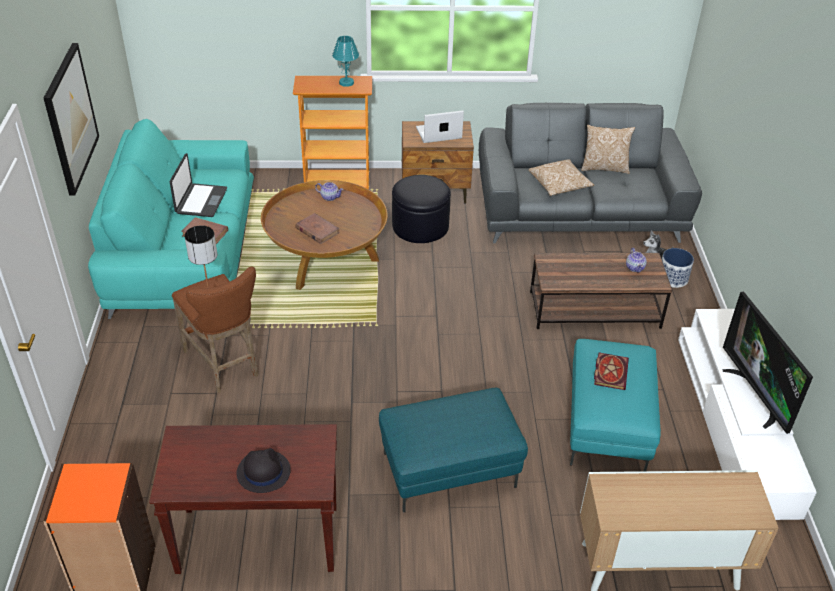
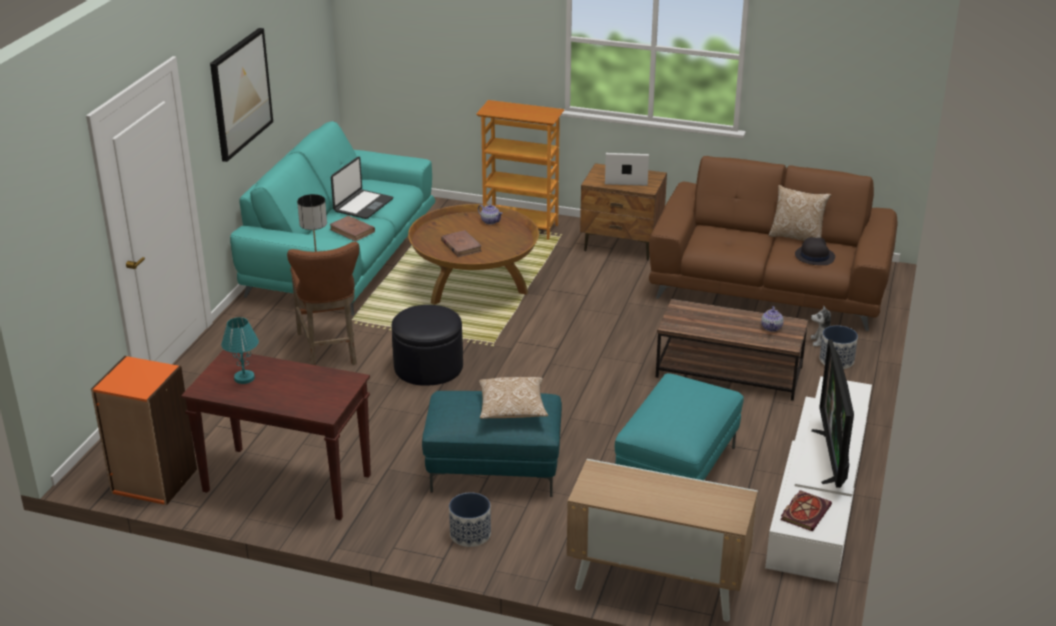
camera: 20 degrees right, 10 degrees down
black hat [236,448,291,493] -> black hat moved to [795,237,835,265]
turquoise table lamp [332,36,359,87] -> turquoise table lamp moved to [221,317,259,384]
black ottoman [392,175,451,243] -> black ottoman moved to [392,305,463,386]
grey sofa [479,103,702,243] -> brown sofa [649,156,897,331]
pillow [529,159,594,196] -> pillow moved to [479,377,548,419]
book [594,353,629,390] -> book moved to [780,490,832,531]
none -> planter [449,492,491,547]

